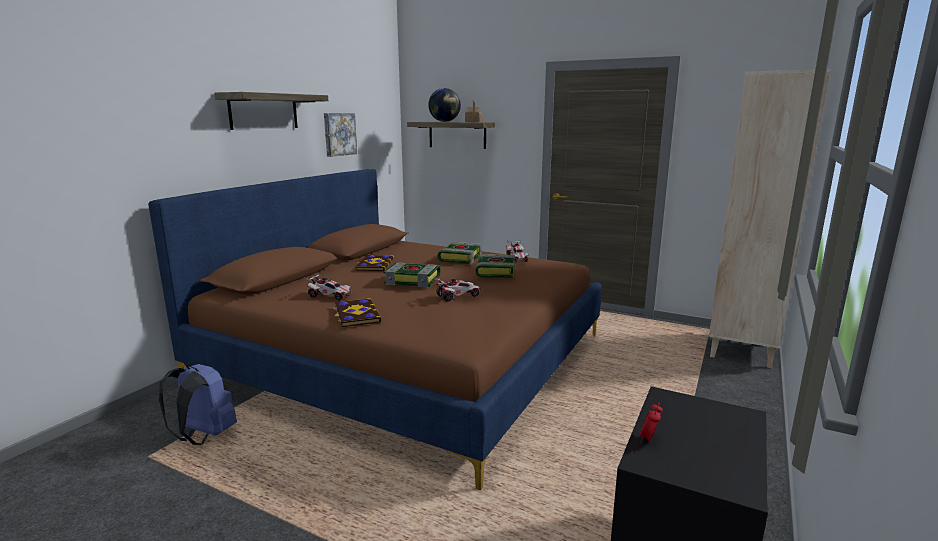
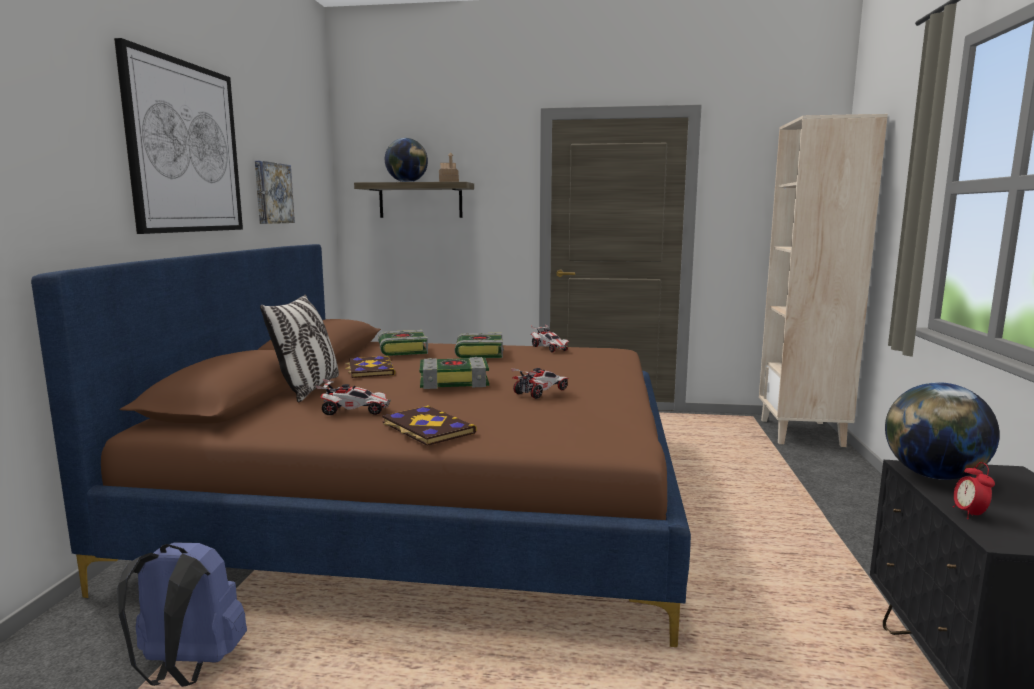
camera: 20 degrees left, 5 degrees down
shelf [214,92,328,130] -> picture [114,38,243,234]
book [475,254,515,278] -> book moved to [378,330,428,356]
none -> pillow [260,294,339,403]
none -> globe [885,382,1000,480]

